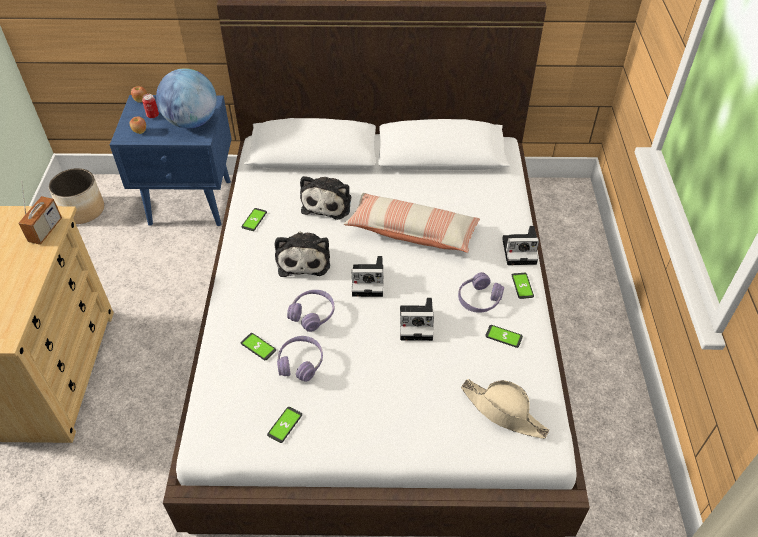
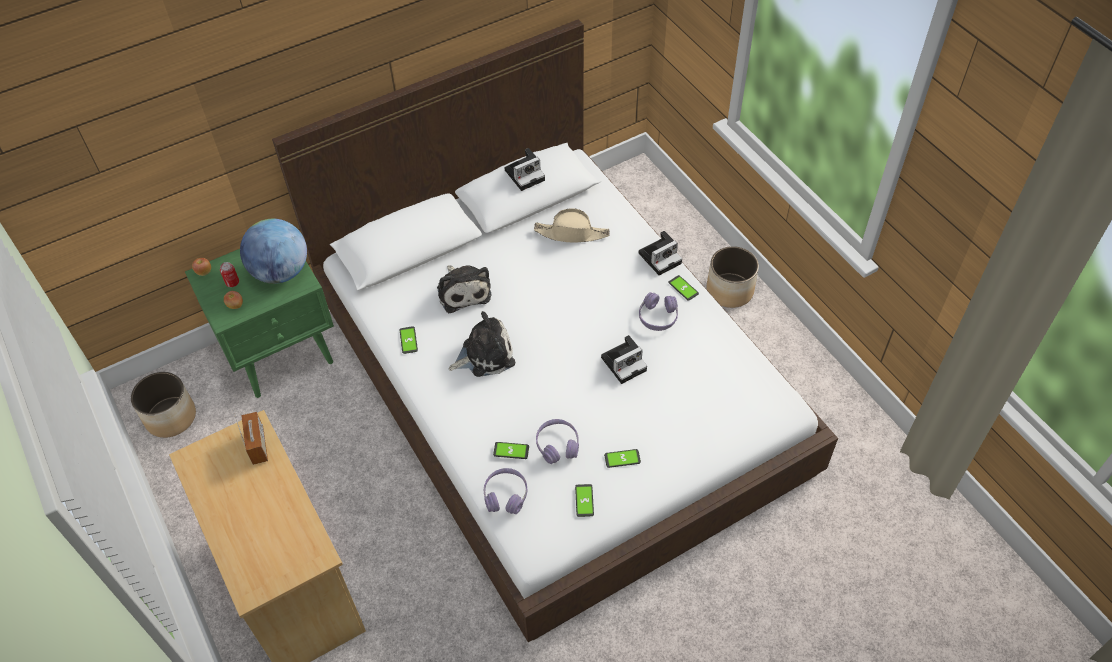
camera: 30 degrees left, 5 degrees up
blue nightstand [110,95,232,226] -> green nightstand [185,249,334,398]
plush toy [275,231,330,277] -> plush toy turned 75 degrees counterclockwise [449,311,515,377]
purple headphones [287,290,335,332] -> purple headphones moved to [484,468,528,514]
pillow [344,193,480,253] -> none
camera [352,256,383,297] -> camera moved to [504,148,545,191]
beige hat [461,379,549,439] -> beige hat moved to [534,208,610,243]
phone [485,325,523,348] -> phone moved to [604,449,641,468]
none -> planter [707,246,759,308]

